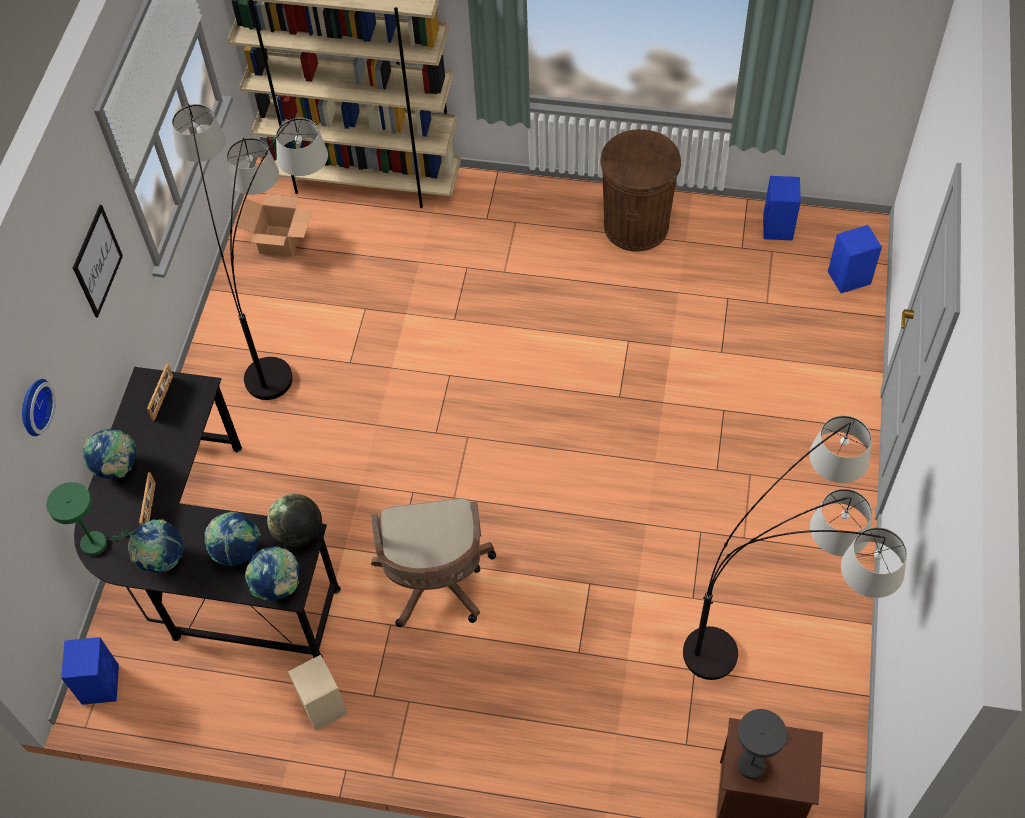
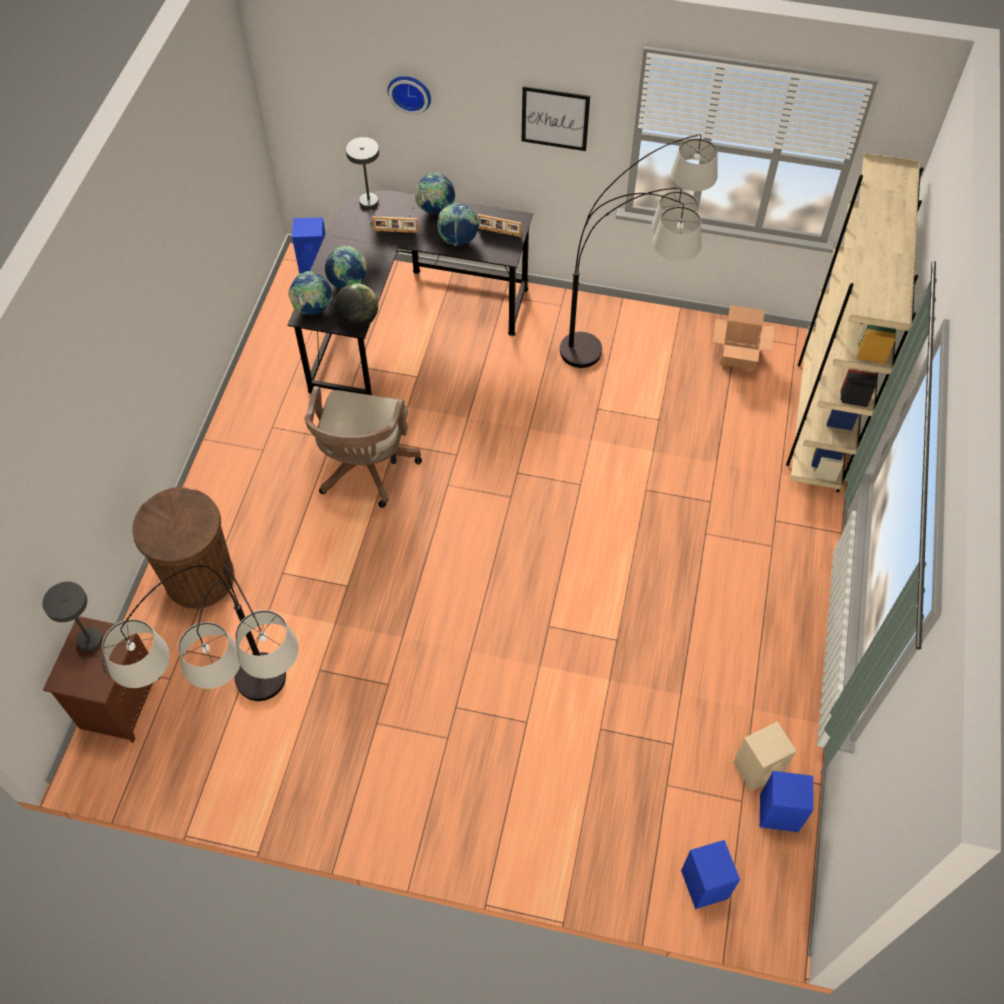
camera: 90 degrees right, 0 degrees up
green table lamp [46,482,135,556] -> grey table lamp [346,137,379,226]
globe [128,519,183,573] -> globe moved to [437,203,480,246]
beige speaker [288,655,347,731] -> beige speaker moved to [733,722,797,791]
brown office chair [371,498,496,627] -> brown office chair turned 75 degrees counterclockwise [304,386,422,508]
brown trash can [601,129,681,252] -> brown trash can moved to [132,487,235,609]

